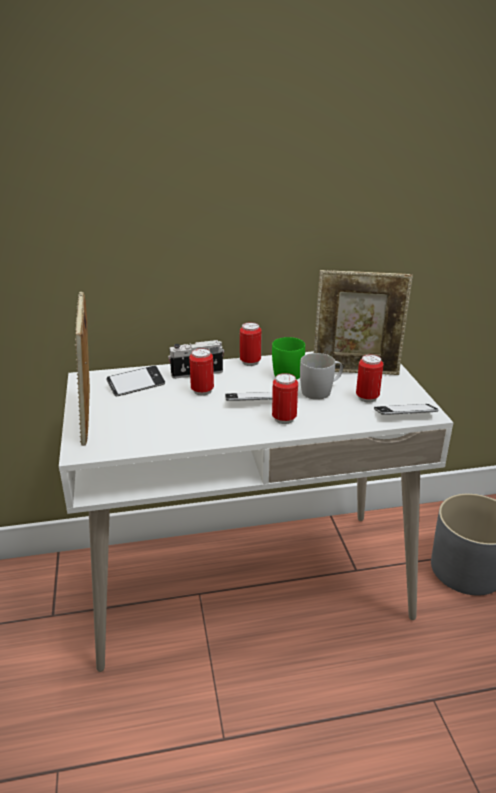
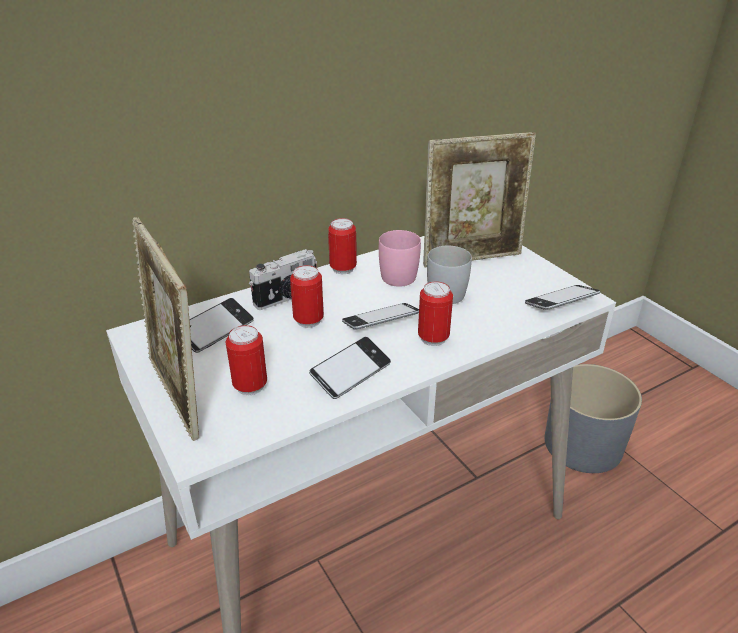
camera: 20 degrees left, 5 degrees up
green mug [272,337,305,380] -> pink mug [379,230,421,287]
can [356,354,383,403] -> can moved to [226,325,267,395]
none -> phone [309,337,391,399]

